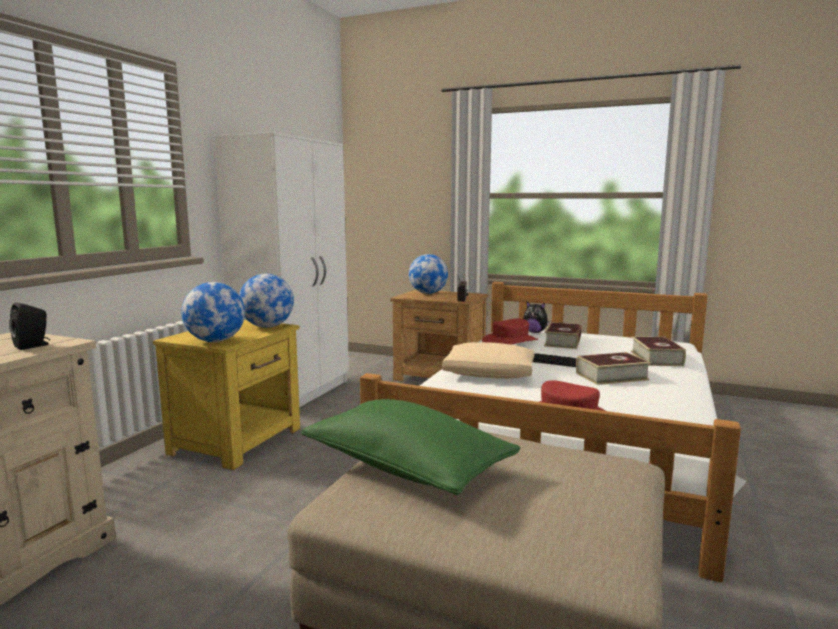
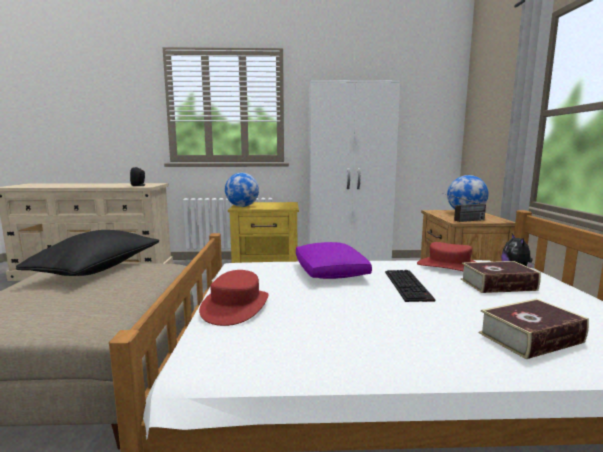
camera: 65 degrees right, 0 degrees up
globe [239,274,294,328] -> none
green pillow [301,399,520,495] -> black pillow [16,230,160,276]
beige pillow [442,342,534,379] -> purple pillow [296,242,372,279]
book [576,352,651,385] -> none

